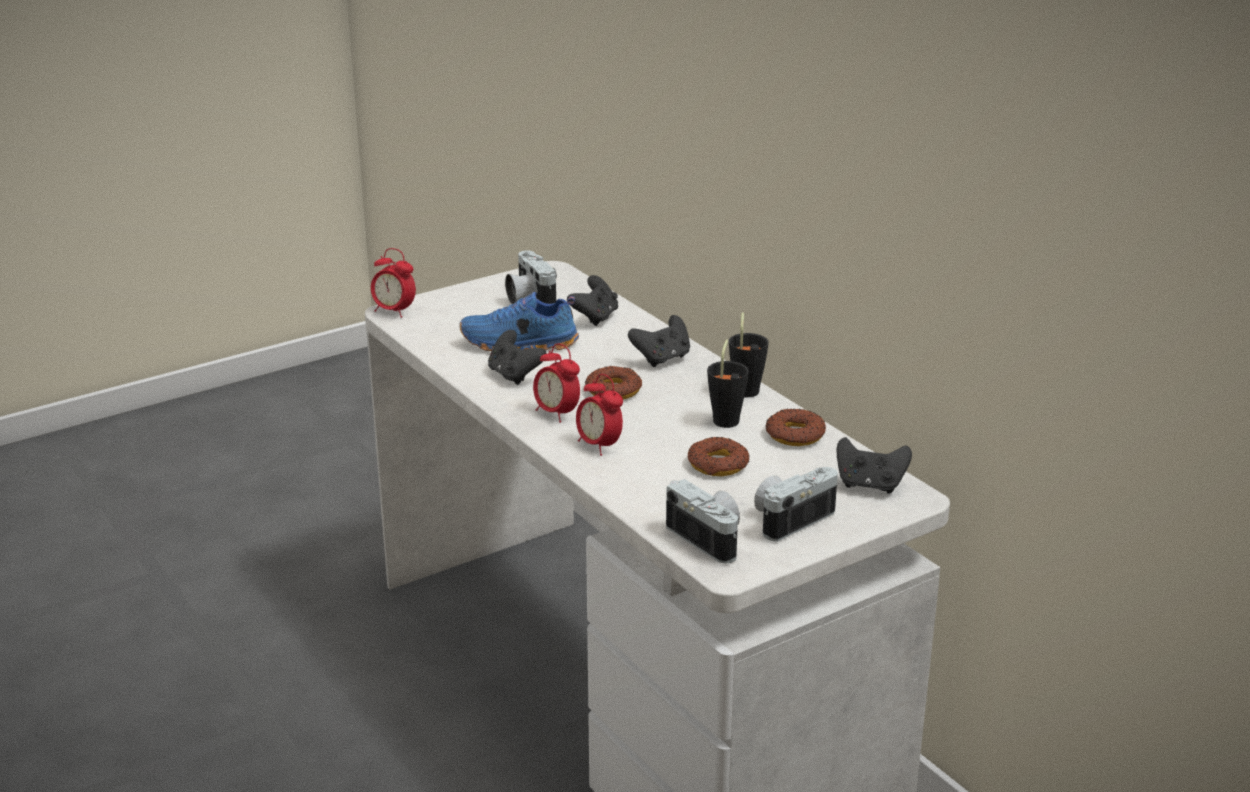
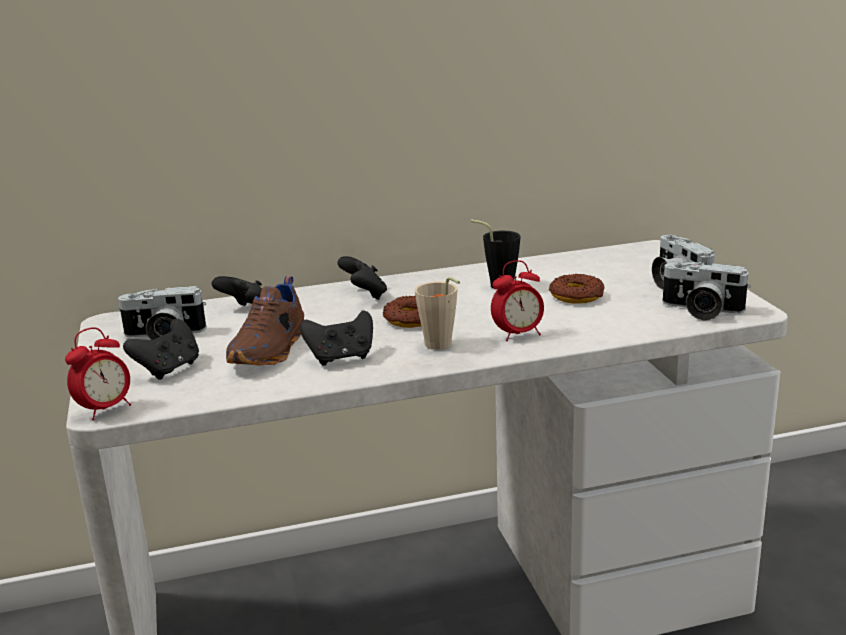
camera: 70 degrees left, 5 degrees down
blue shoe [459,292,579,351] -> brown shoe [226,276,304,366]
alarm clock [533,343,580,423] -> beige cup [414,277,460,350]
camera [666,479,740,564] -> camera turned 135 degrees counterclockwise [661,262,751,320]
black cup [729,312,769,397] -> none
donut [766,409,826,446] -> none
black game controller [837,437,912,494] -> black game controller moved to [123,319,199,380]

